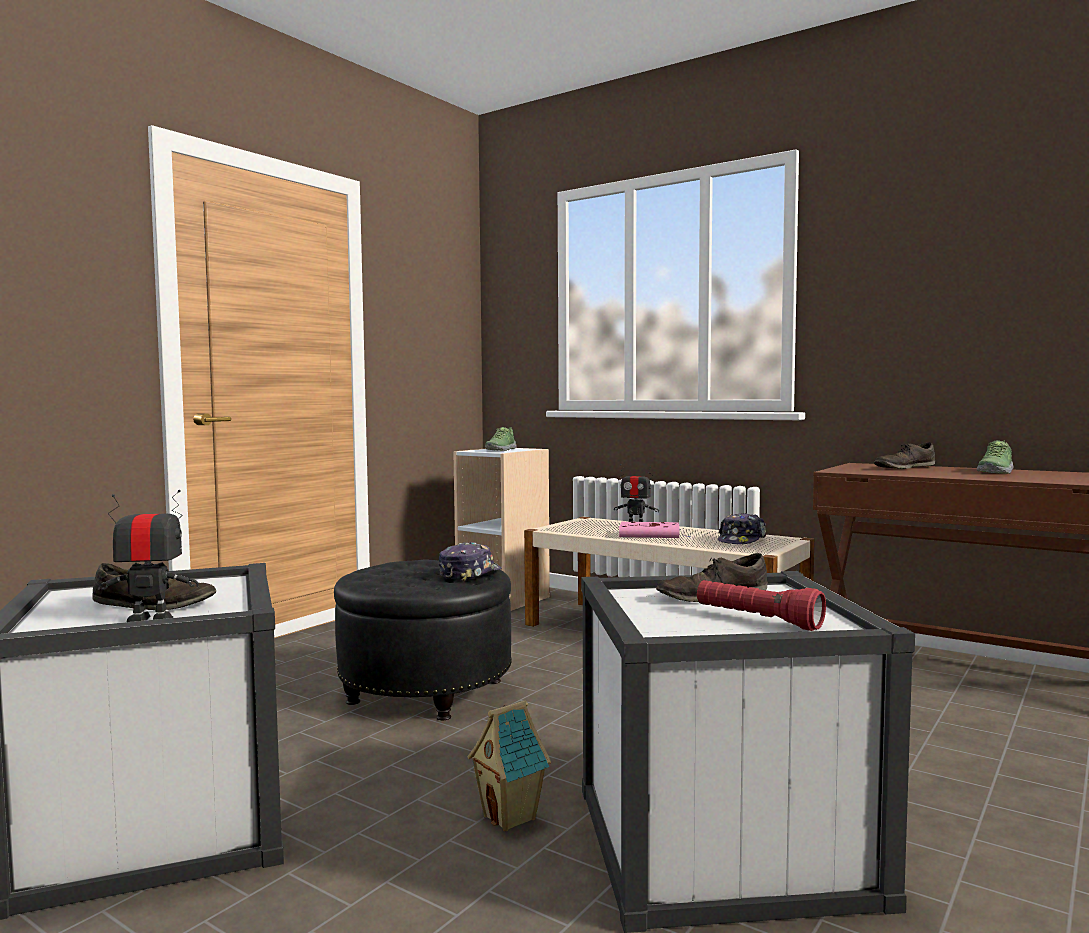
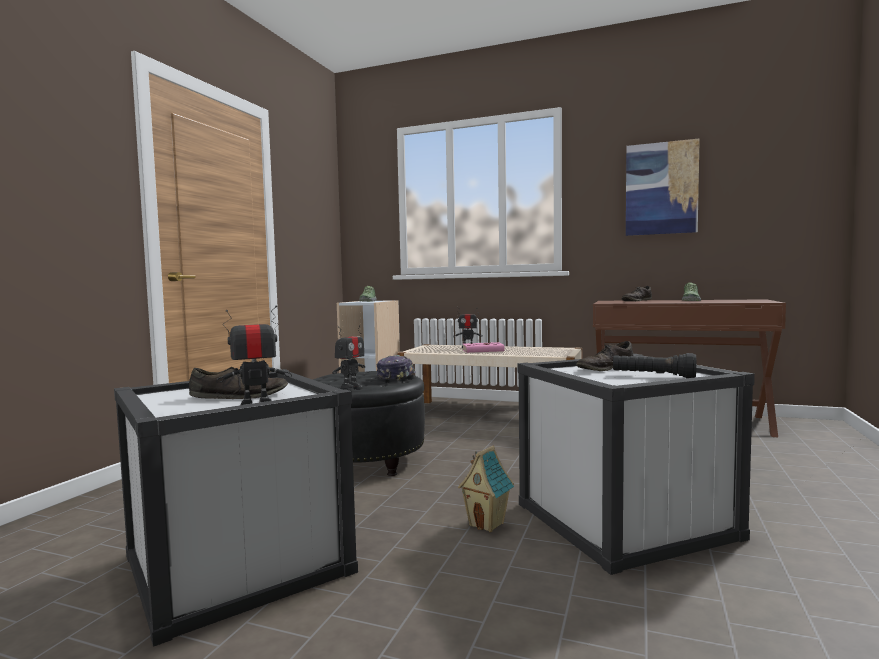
camera: 15 degrees left, 0 degrees up
red flashlight [697,580,826,631] -> black flashlight [613,353,696,378]
cap [717,513,766,544] -> none
none -> toy robot [332,326,365,388]
none -> picture [626,138,700,236]

